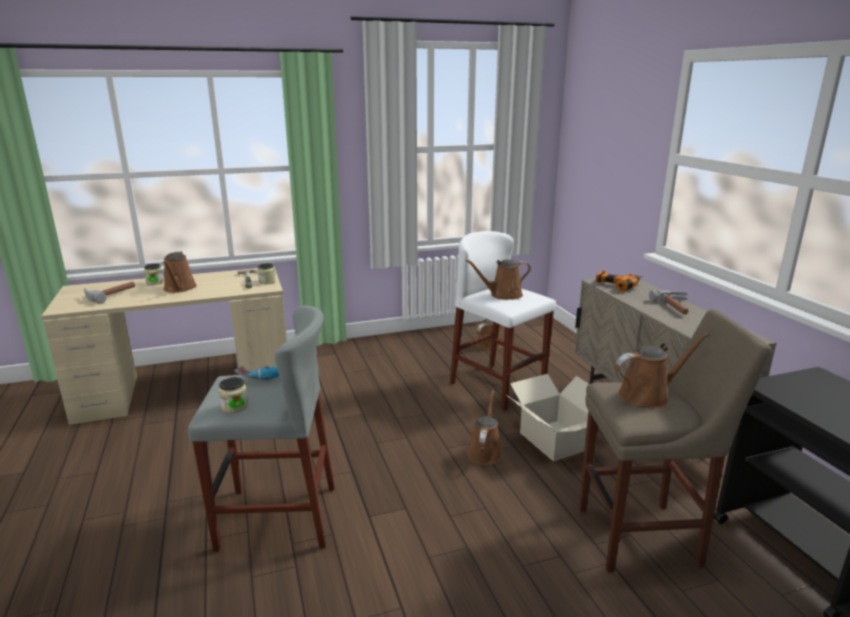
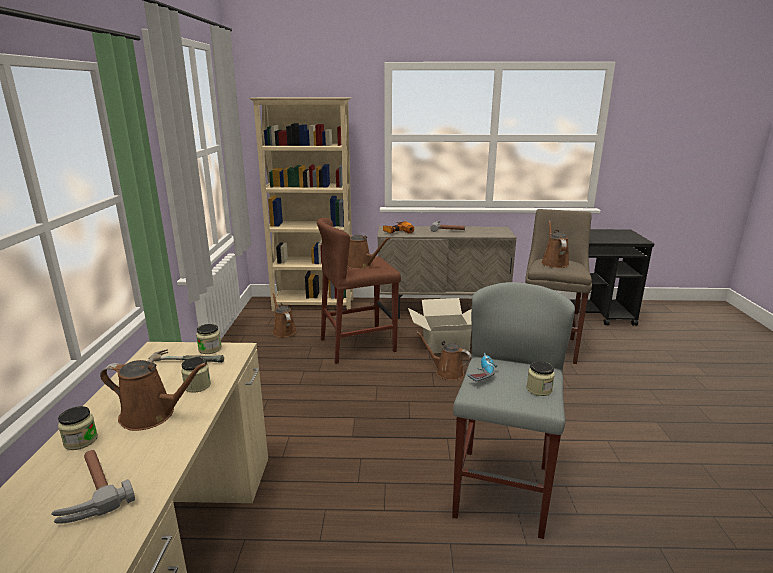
camera: 70 degrees left, 0 degrees up
white stool [450,231,556,411] -> brown stool [317,218,401,364]
brown watering can [465,259,531,300] -> brown watering can turned 60 degrees counterclockwise [347,235,391,269]
none -> jar [181,357,211,393]
none -> beige bookcase [249,97,353,311]

